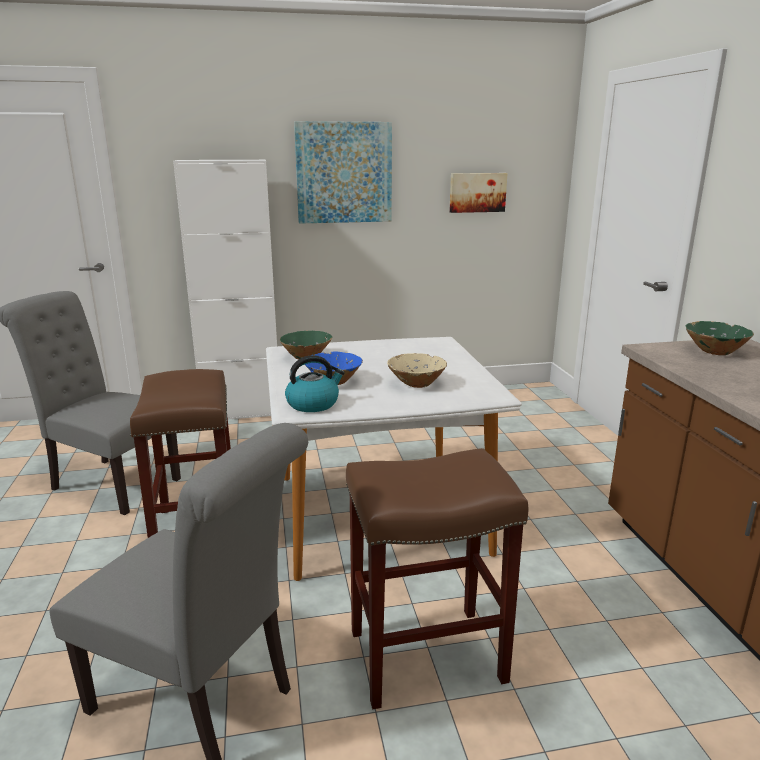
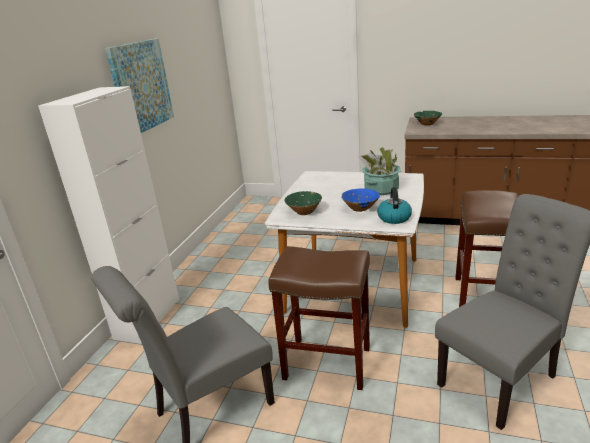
camera: 60 degrees left, 5 degrees up
beige bowl [387,353,447,388] -> potted plant [358,147,401,195]
picture [449,173,508,213] -> none

